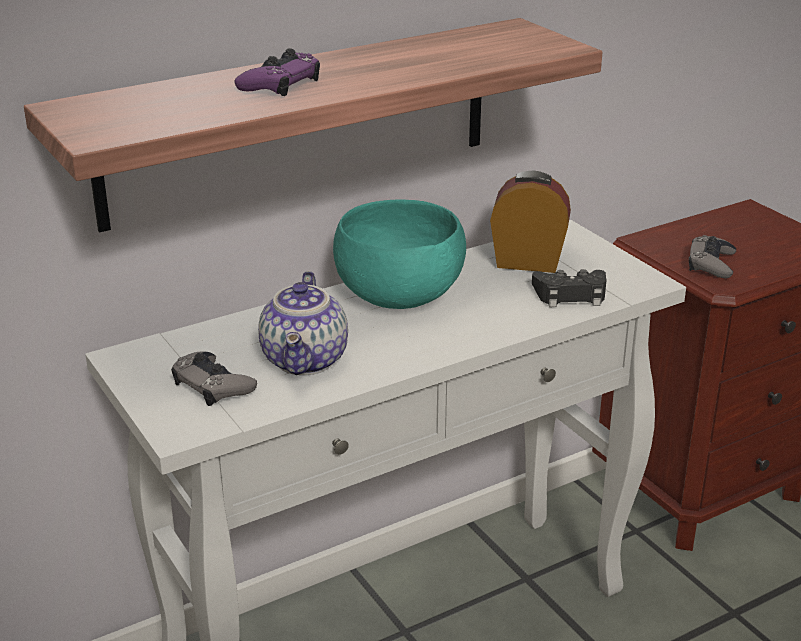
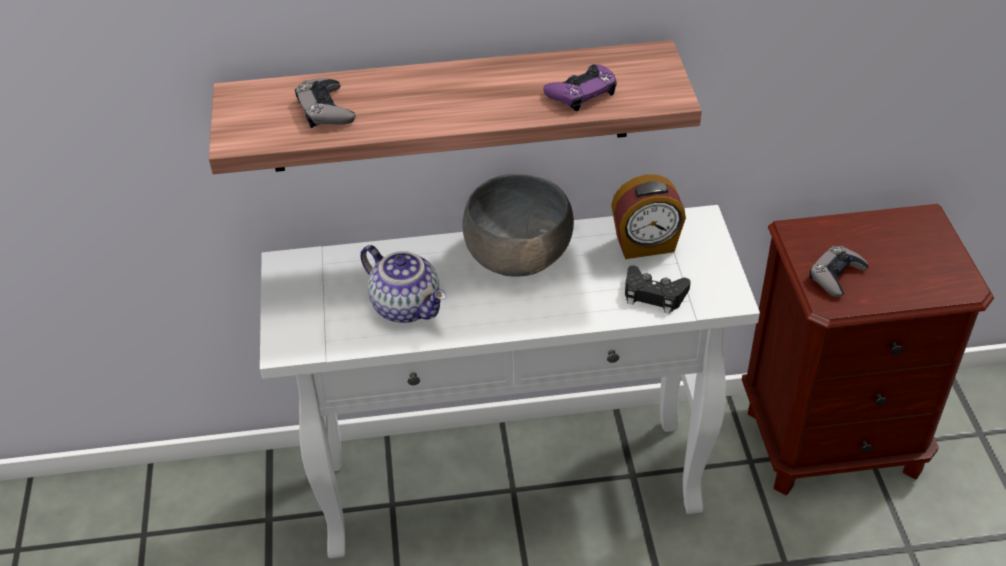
camera: 25 degrees right, 15 degrees up
grey game controller [171,351,257,406] -> grey game controller moved to [295,78,356,128]
purple game controller [235,48,320,96] -> purple game controller moved to [543,64,617,111]
teapot [258,271,348,375] -> teapot turned 75 degrees counterclockwise [360,245,446,323]
turquoise bowl [333,199,466,309] -> grey bowl [462,174,574,276]
alarm clock [490,171,571,273] -> alarm clock turned 135 degrees clockwise [611,174,686,259]

